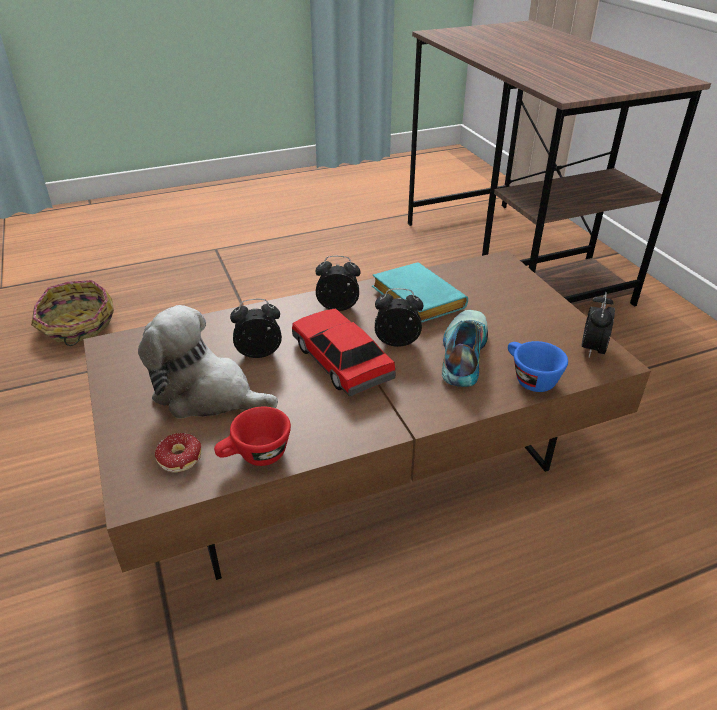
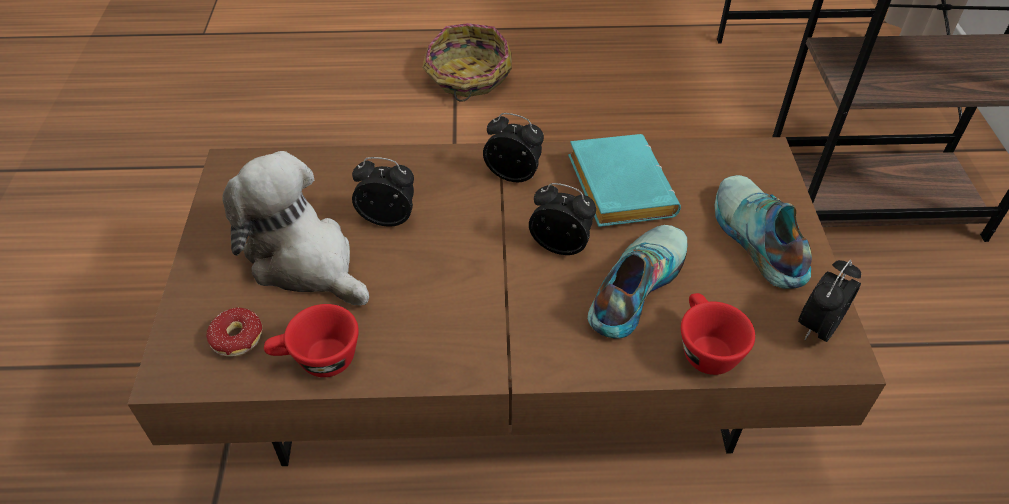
camera: 20 degrees right, 10 degrees up
basket [31,280,114,346] -> basket moved to [422,23,512,102]
toy car [292,308,396,396] -> none
blue cup [508,341,568,392] -> red cup [681,293,755,375]
none -> shoe [714,175,812,289]

